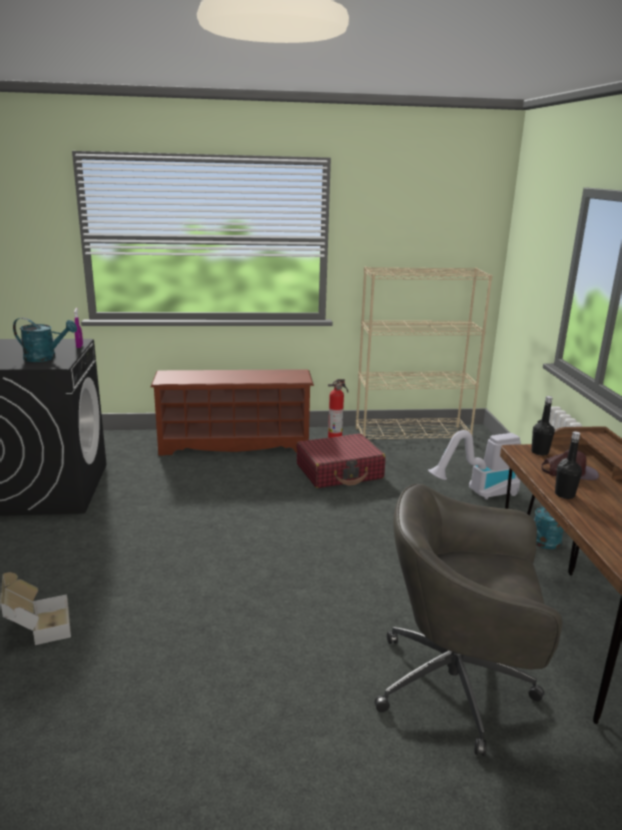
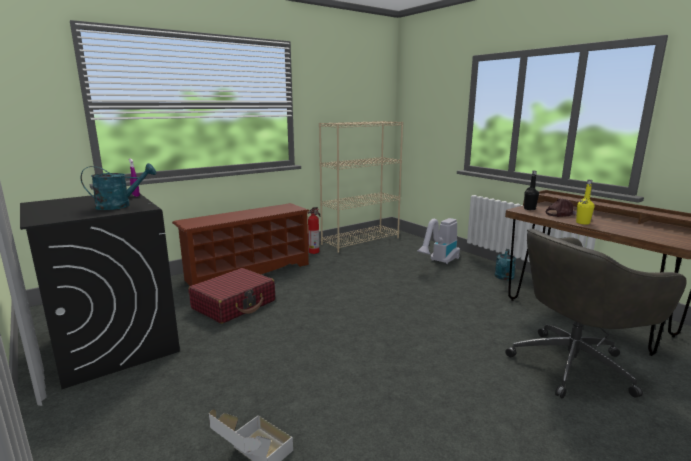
camera: 30 degrees left, 5 degrees down
red suitcase [296,434,385,488] -> red suitcase moved to [188,268,275,324]
black bottle [555,431,582,499] -> yellow bottle [576,180,595,225]

